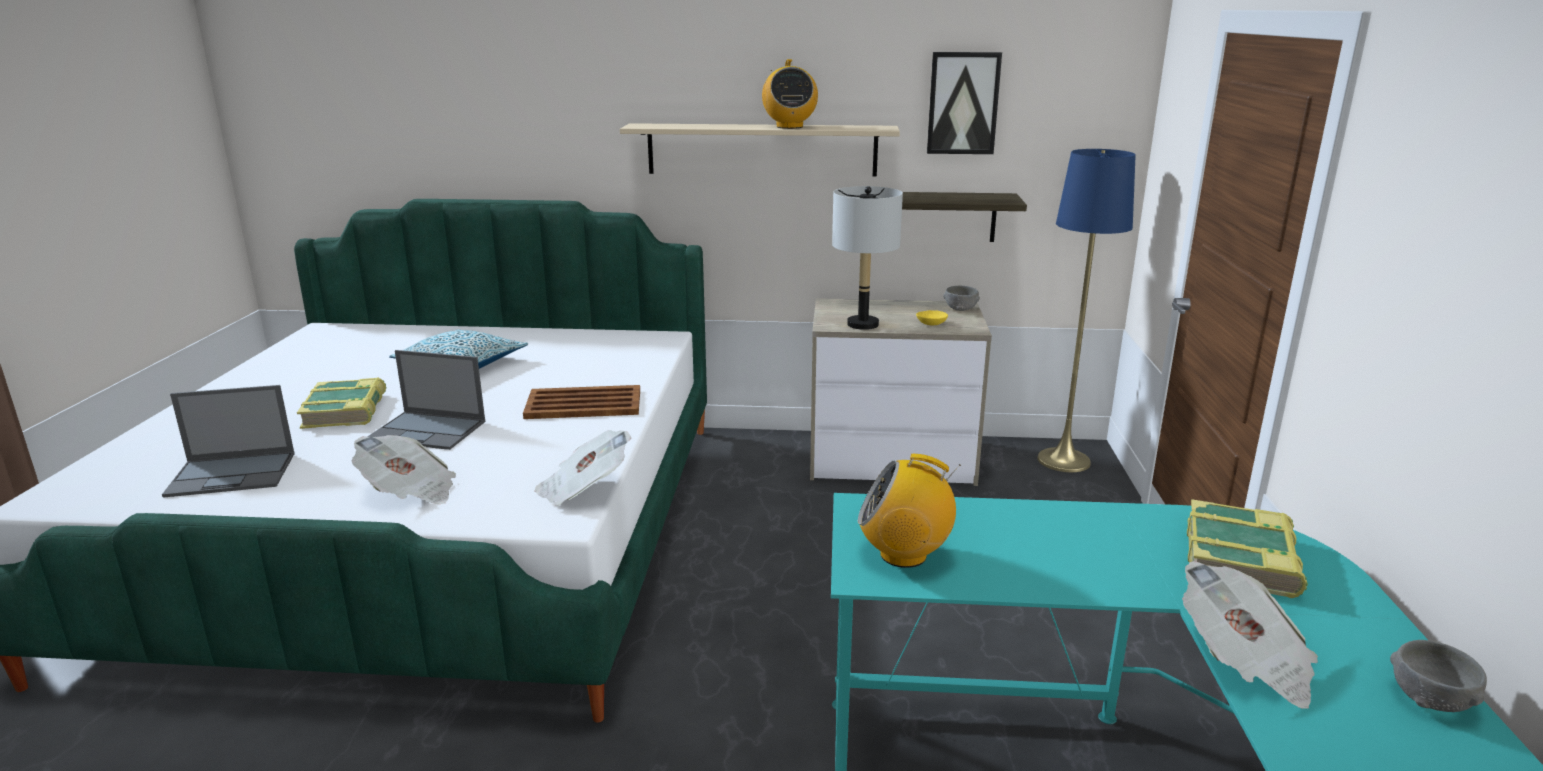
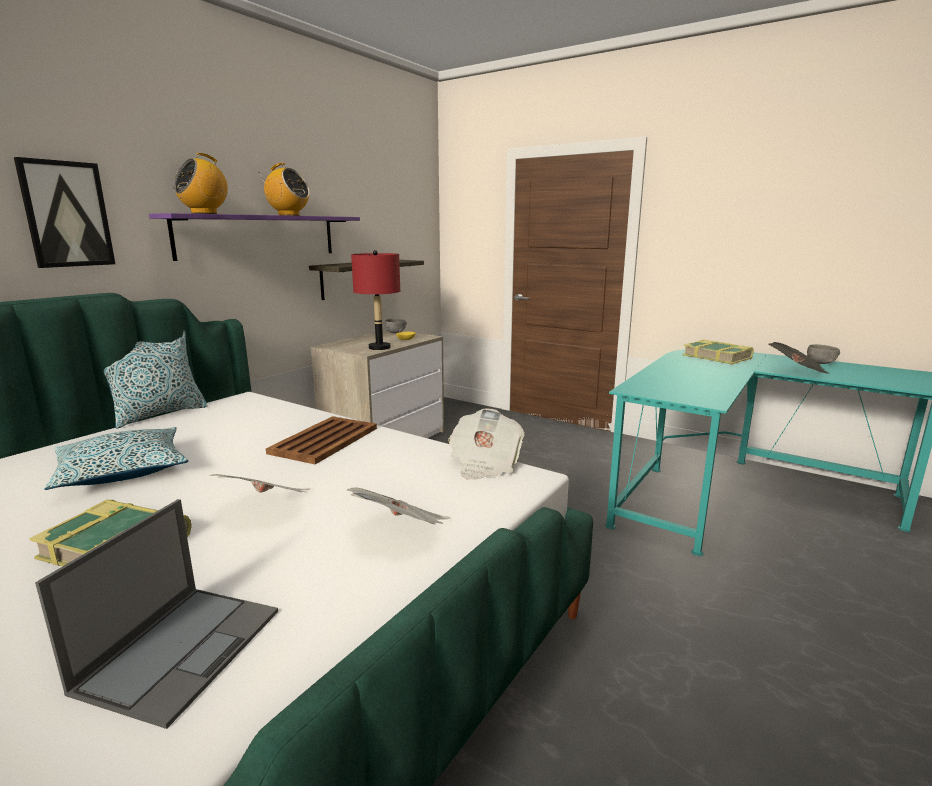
camera: 60 degrees left, 5 degrees down
laptop [367,350,485,450] -> newspaper [210,474,310,493]
beige shelf [620,123,900,177] -> purple shelf [149,213,360,261]
grey table lamp [832,186,903,330] -> red table lamp [351,250,400,350]
radio [858,454,961,568] -> radio moved to [173,153,228,214]
picture [927,52,1002,154] -> picture moved to [14,157,115,268]
blue floor lamp [1037,149,1136,472] -> none
none -> pillow [104,330,208,428]

